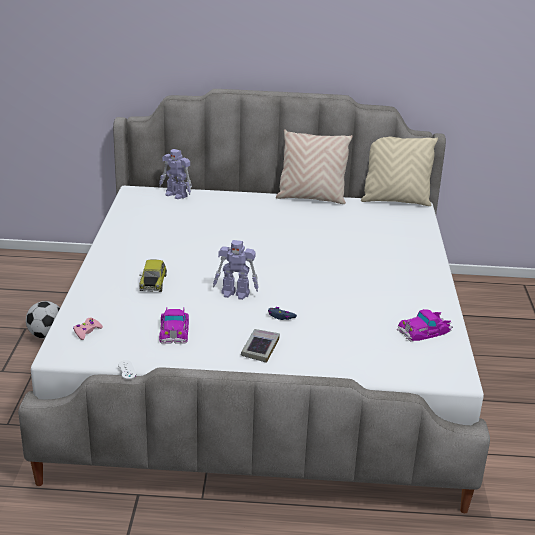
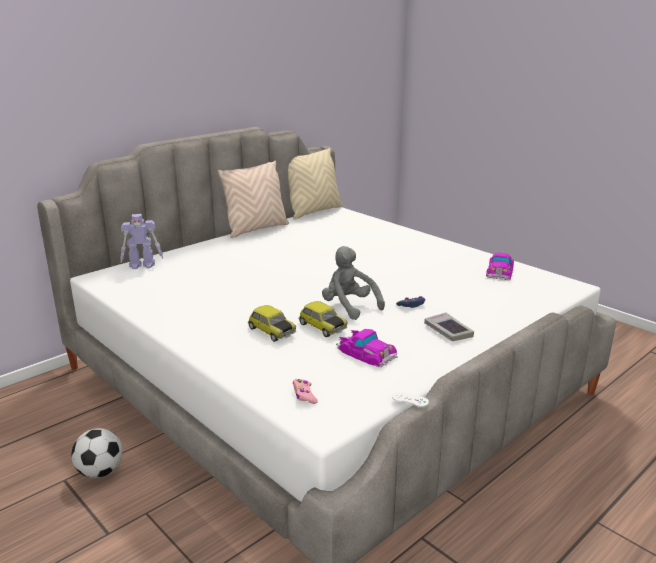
camera: 45 degrees left, 5 degrees down
toy robot [213,240,259,300] -> grey plush toy [322,246,385,320]
none -> toy car [299,301,348,337]

